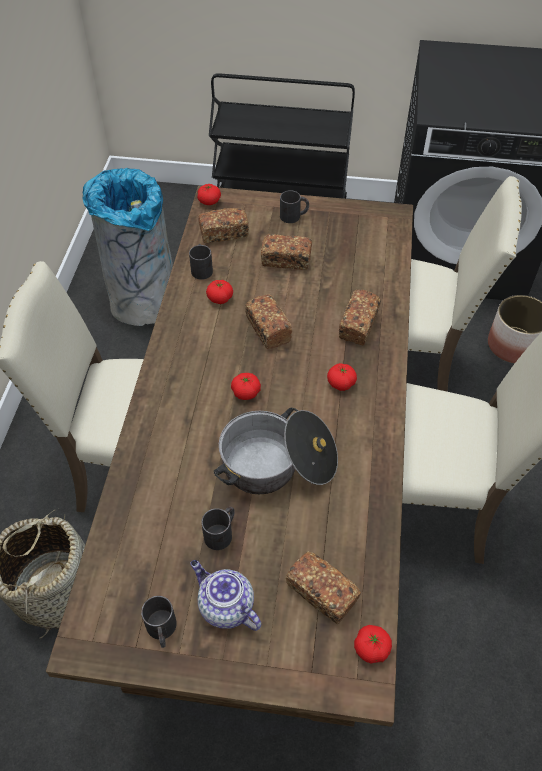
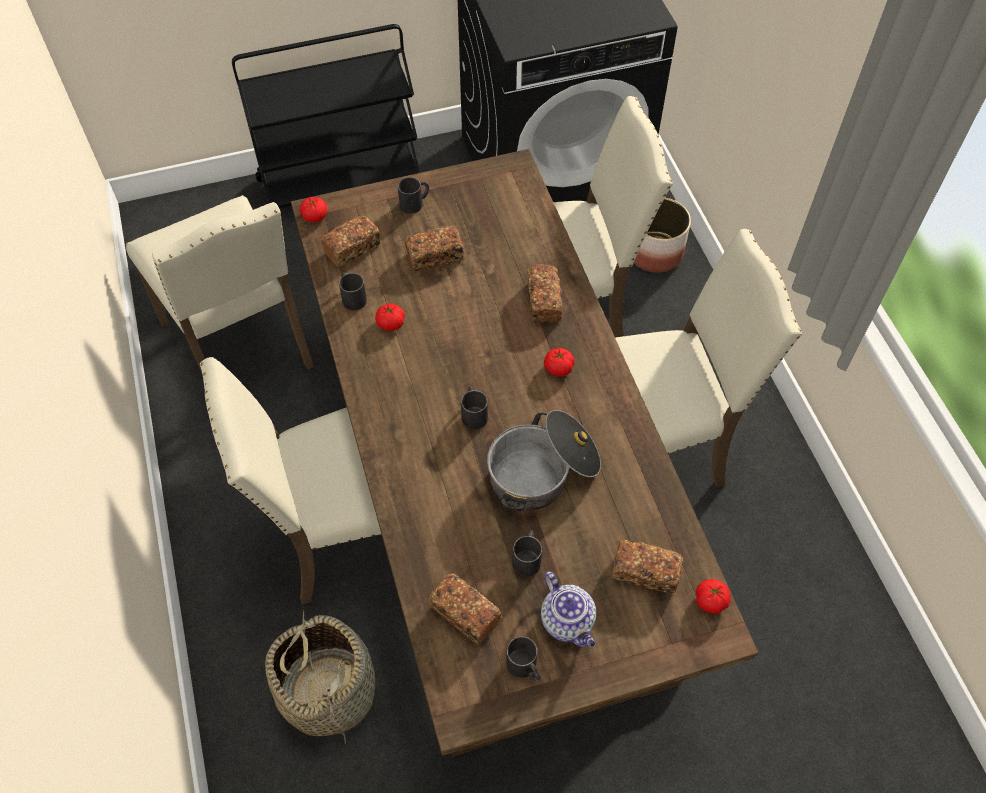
camera: 25 degrees left, 5 degrees up
grey trash can [82,168,173,326] -> beige chair [126,195,314,373]
teapot [190,560,261,631] -> teapot turned 135 degrees counterclockwise [541,572,596,647]
tomato [231,373,261,400] -> black mug [461,387,488,430]
bread [245,294,292,349] -> bread moved to [429,573,501,645]

